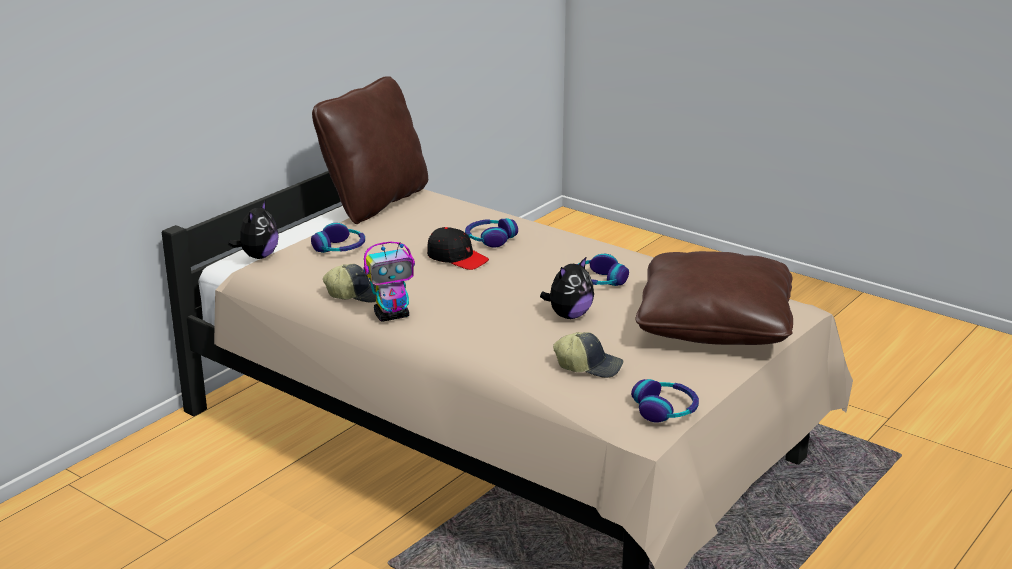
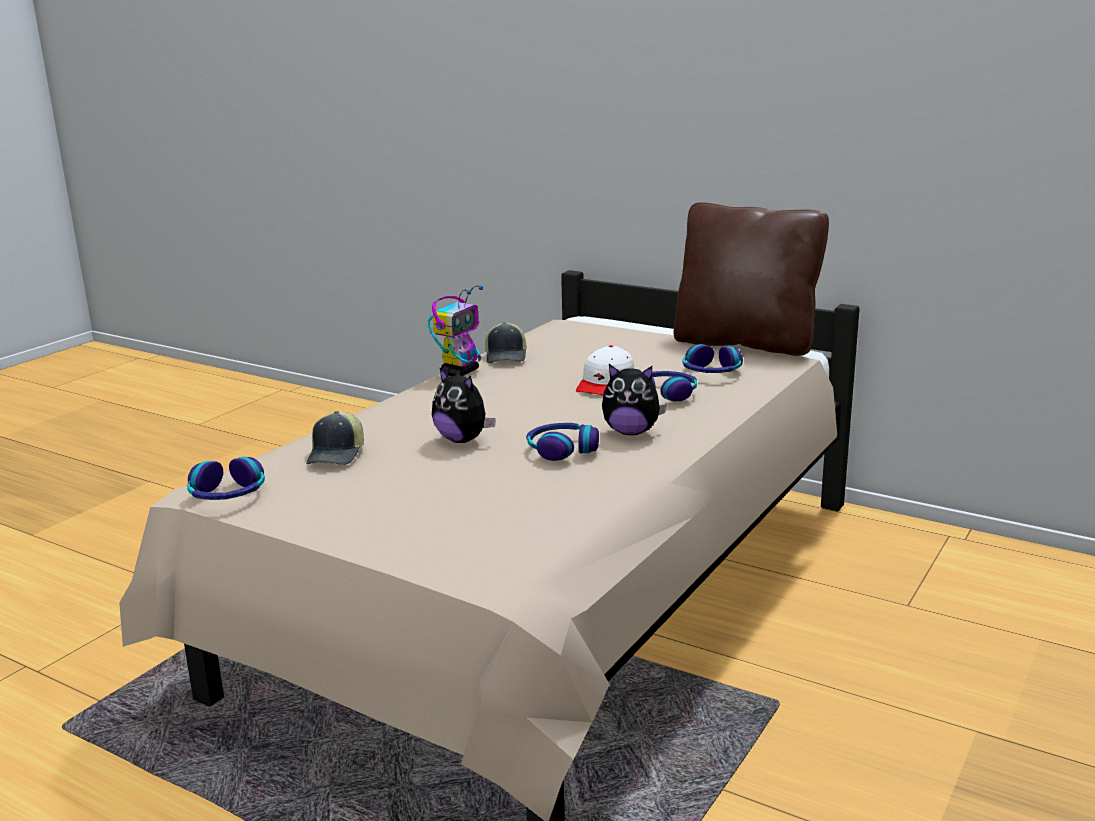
camera: 85 degrees right, 5 degrees down
plush toy [228,200,278,259] -> plush toy moved to [602,364,667,435]
headphones [311,223,365,253] -> headphones moved to [682,344,743,373]
toy robot [364,242,415,322] -> toy robot turned 120 degrees counterclockwise [428,286,483,376]
black cap [427,227,489,270] -> white cap [576,345,634,395]
brown pillow [636,251,793,345] -> none

